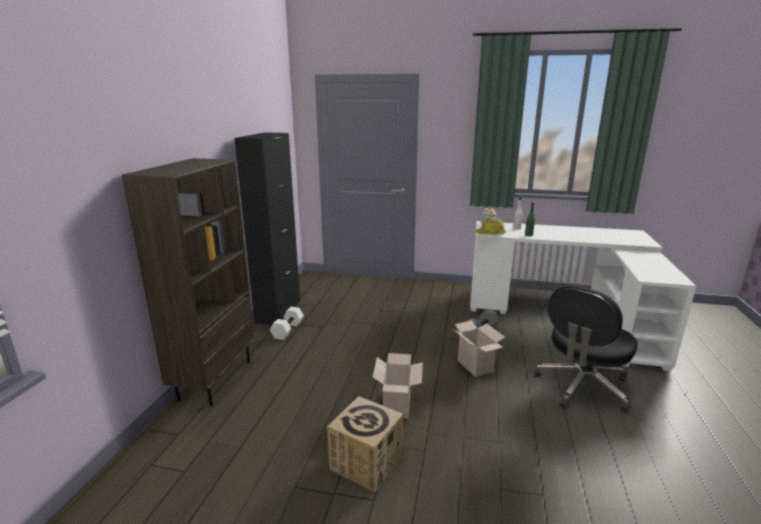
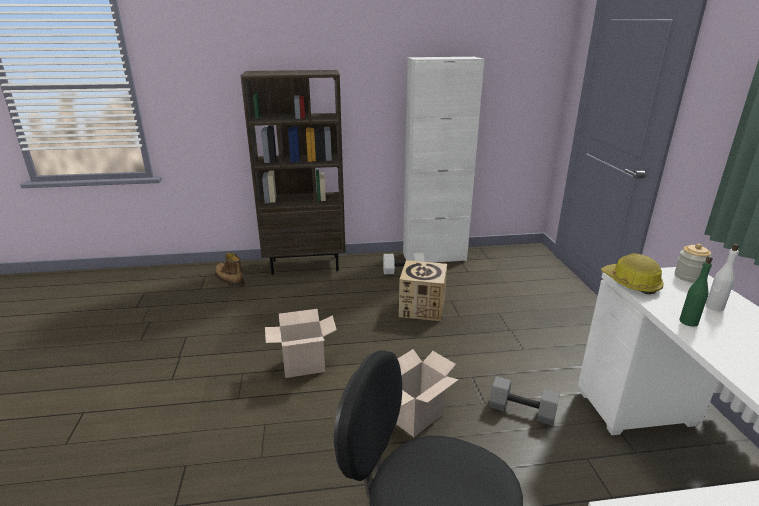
camera: 70 degrees right, 5 degrees up
black cabinet [234,132,300,325] -> white cabinet [403,57,484,263]
cardboard box [327,396,403,492] -> cardboard box moved to [399,260,447,321]
none -> boot [215,253,245,288]

